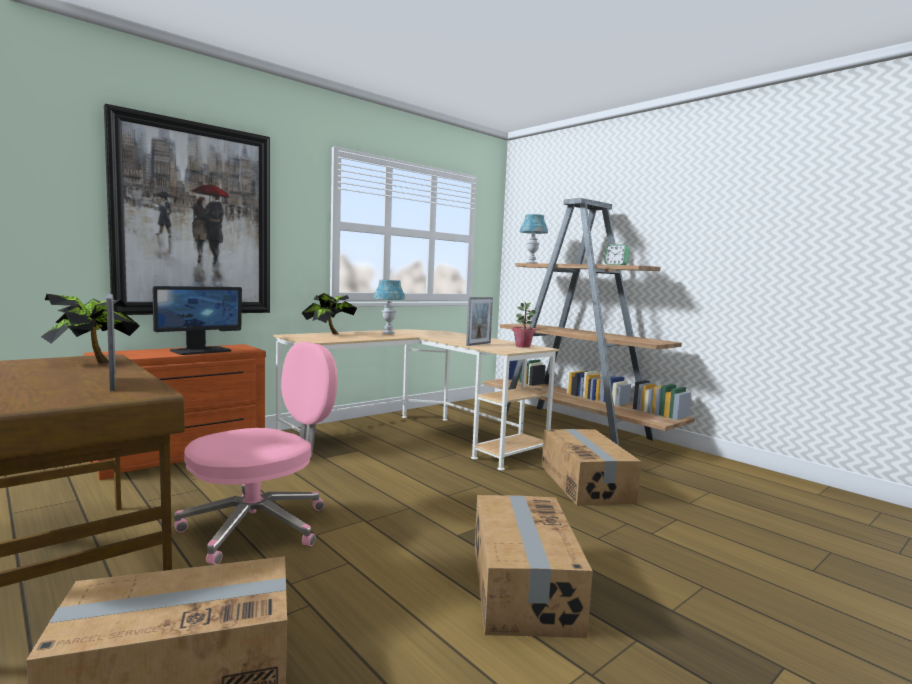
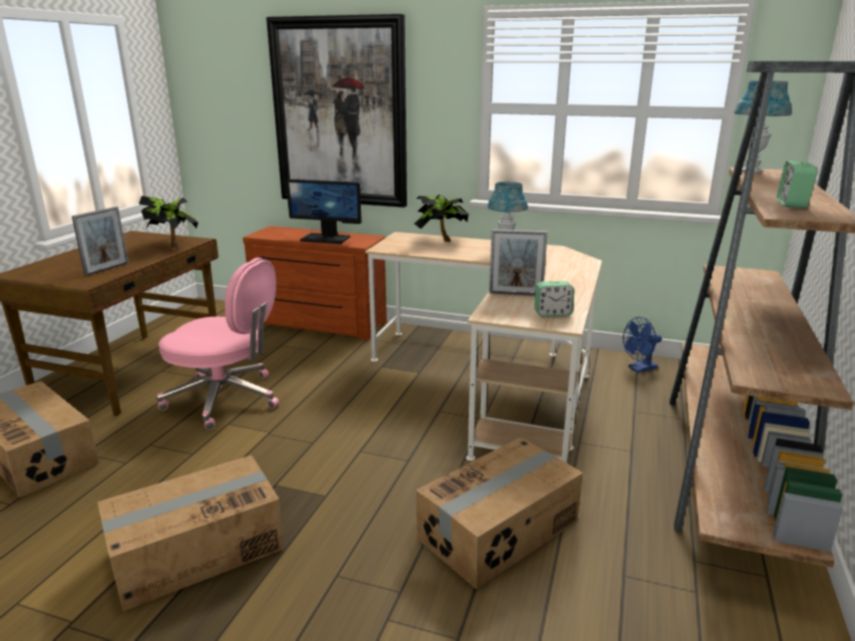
camera: 60 degrees right, 15 degrees up
potted plant [512,303,536,348] -> alarm clock [534,281,575,317]
none -> blue fan [623,317,662,373]

